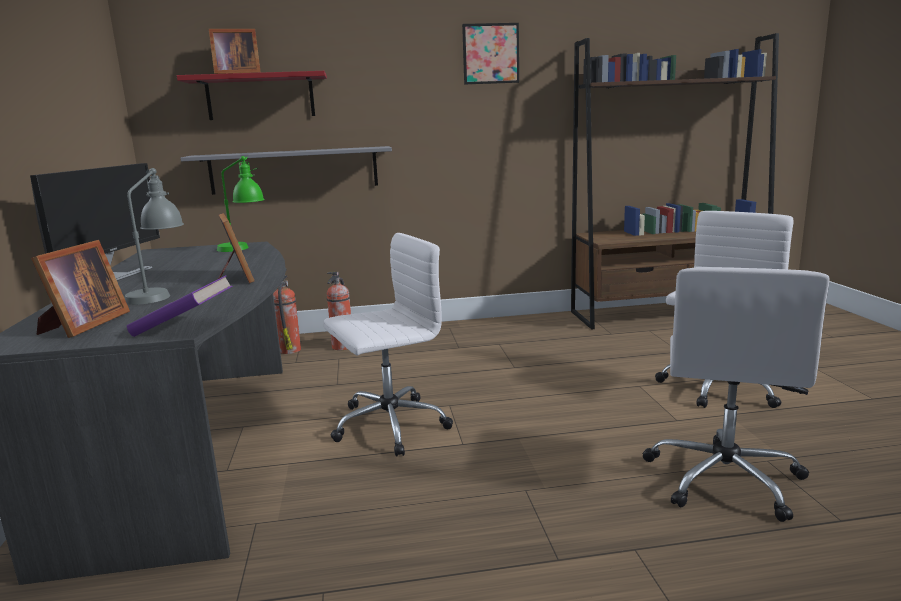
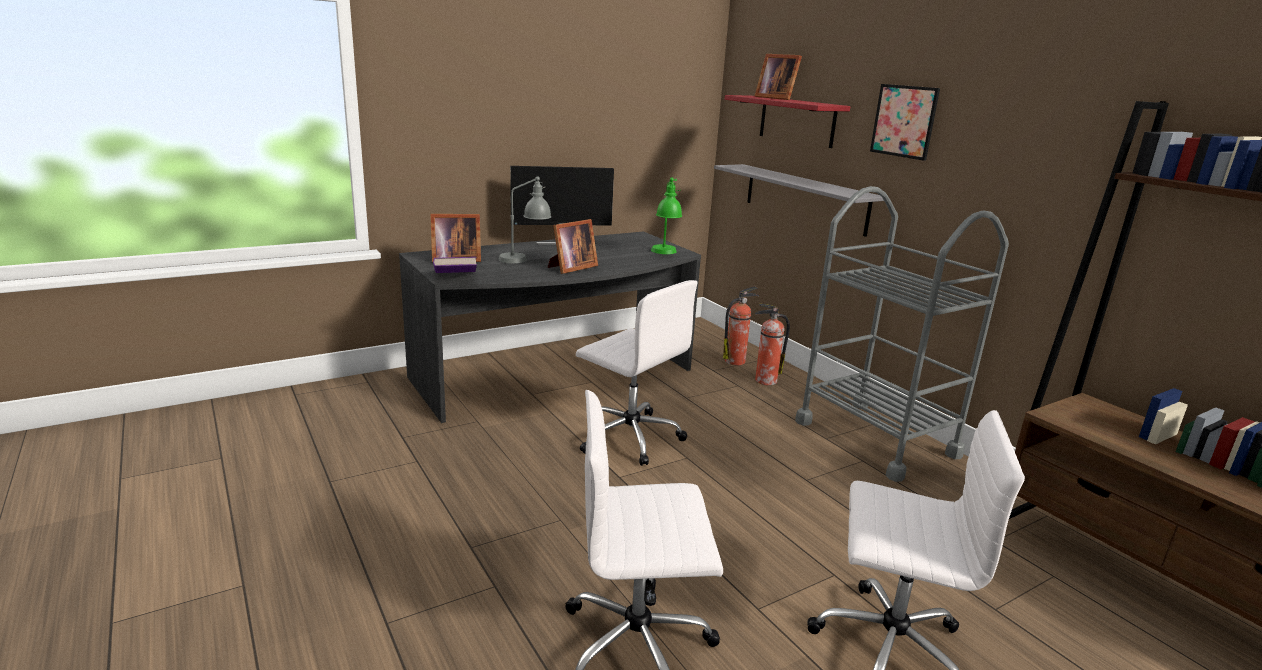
camera: 65 degrees right, 5 degrees up
picture [462,23,519,85] -> picture moved to [870,84,940,161]
none -> grey cart [795,186,1009,482]

